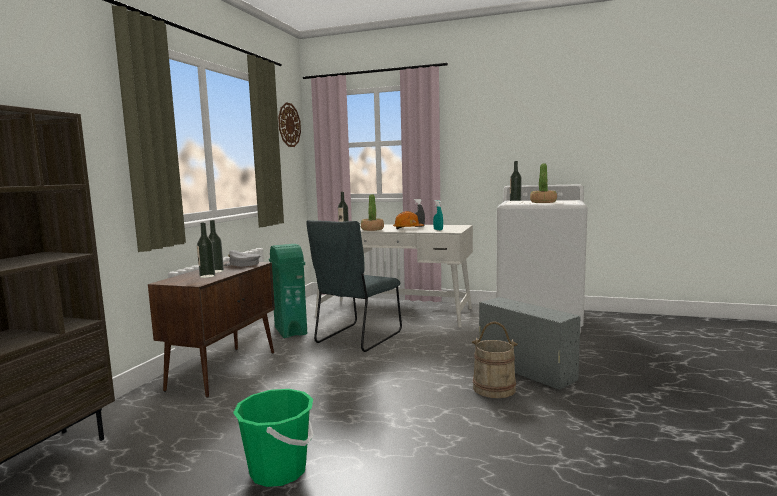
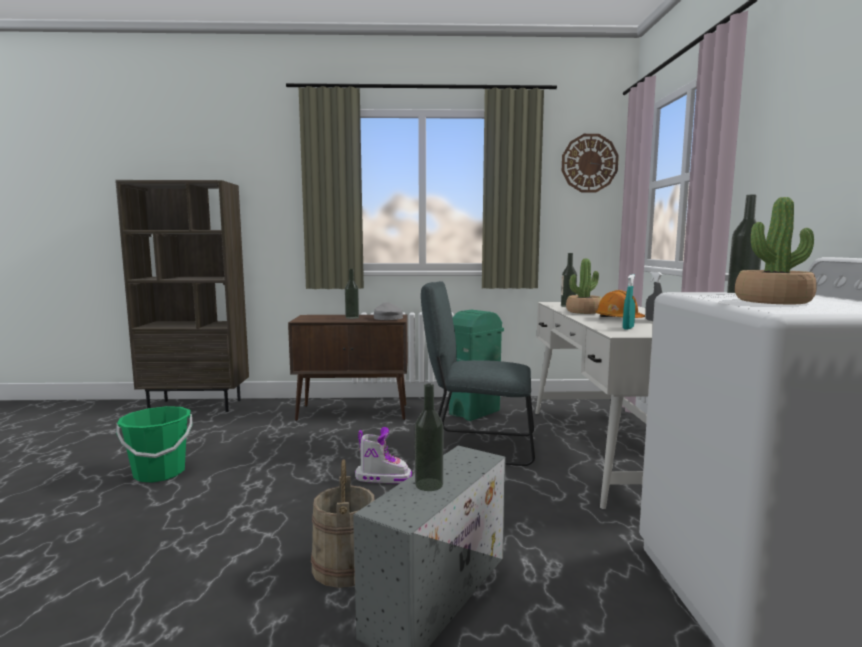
camera: 70 degrees right, 0 degrees up
bottle [197,222,215,278] -> bottle moved to [415,384,443,491]
none -> boot [355,427,412,484]

